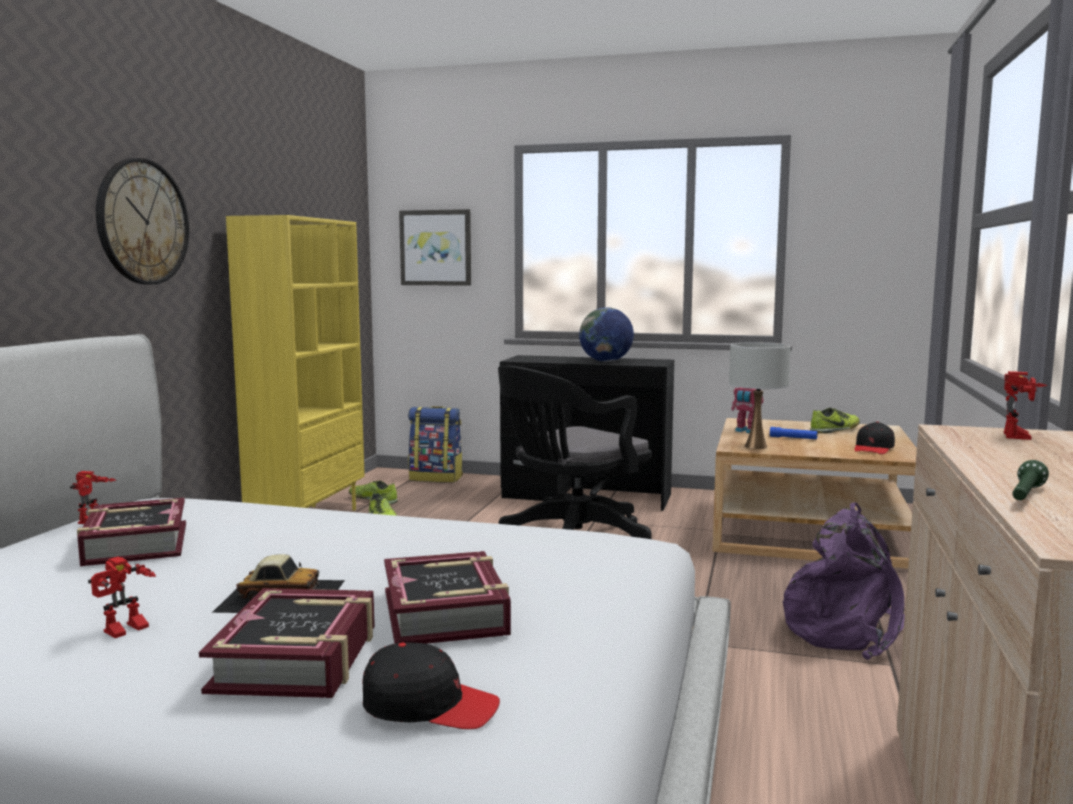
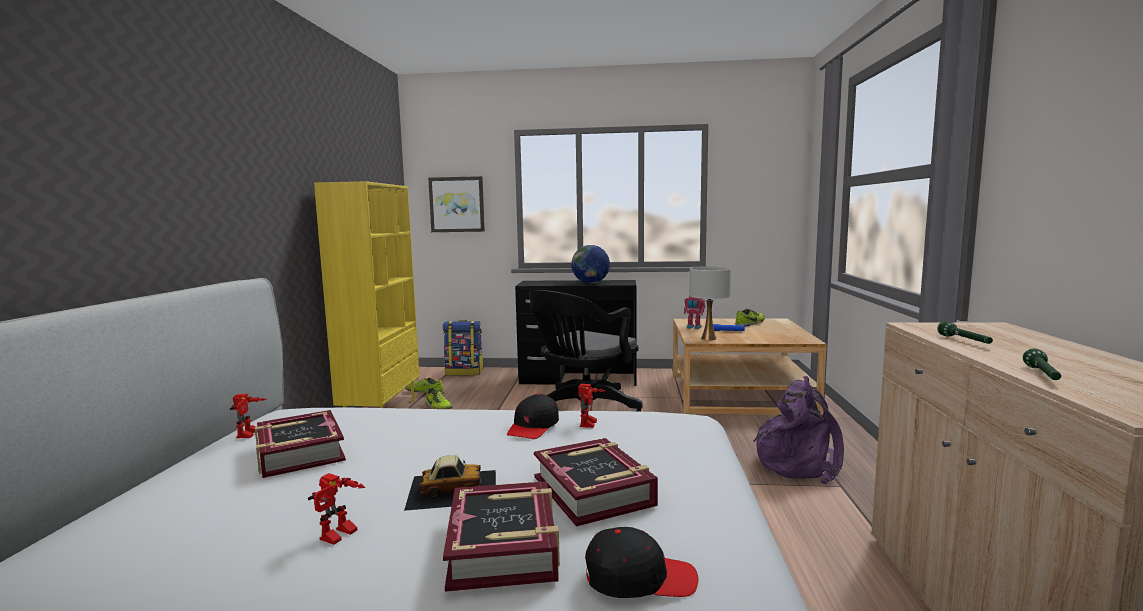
camera: 10 degrees left, 0 degrees up
wall clock [96,158,189,285] -> none
black cap [854,422,895,454] -> black cap moved to [507,394,559,439]
toy robot [1004,371,1047,440] -> toy robot moved to [578,384,605,428]
none -> green flashlight [937,321,993,344]

